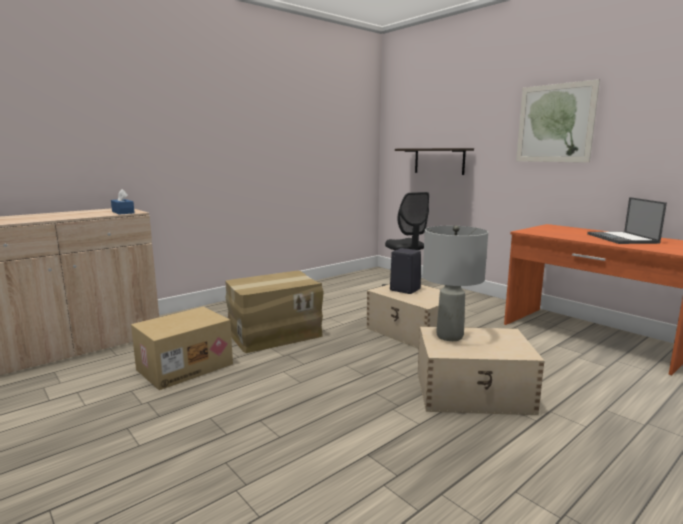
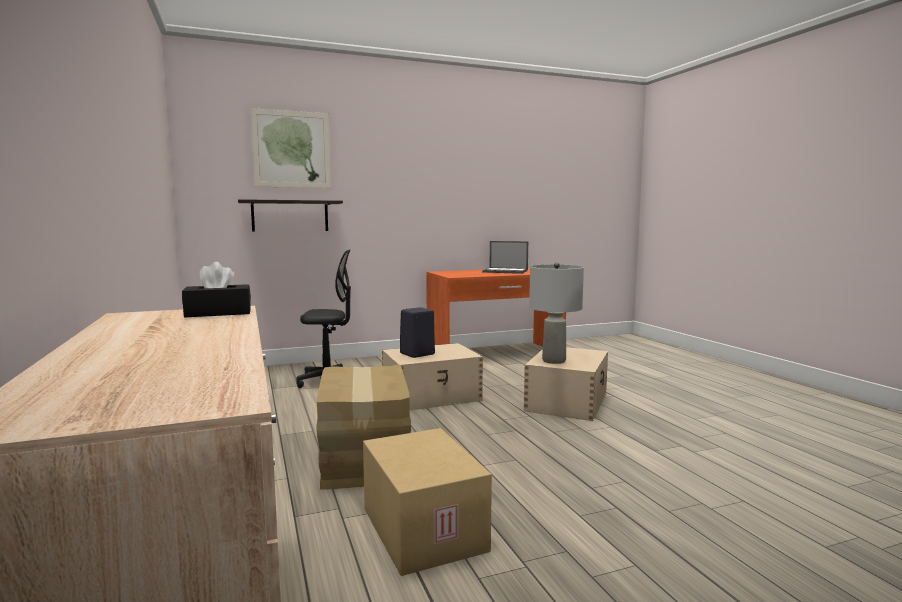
camera: 70 degrees left, 5 degrees down
blue tissue box [111,189,135,215] -> black tissue box [182,262,251,317]
picture [516,79,600,163] -> picture moved to [251,108,331,188]

